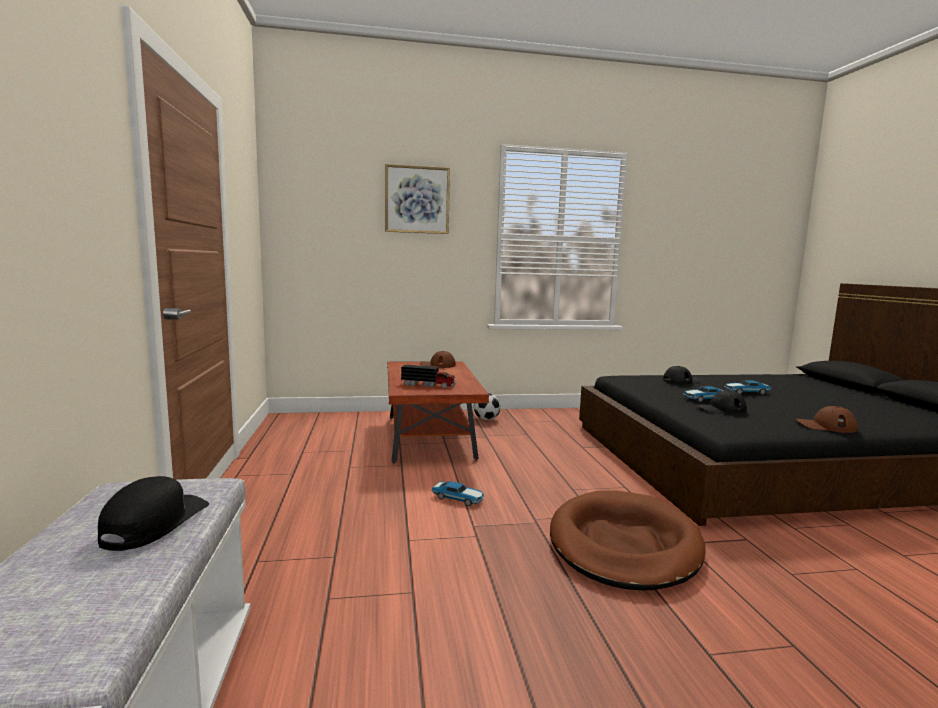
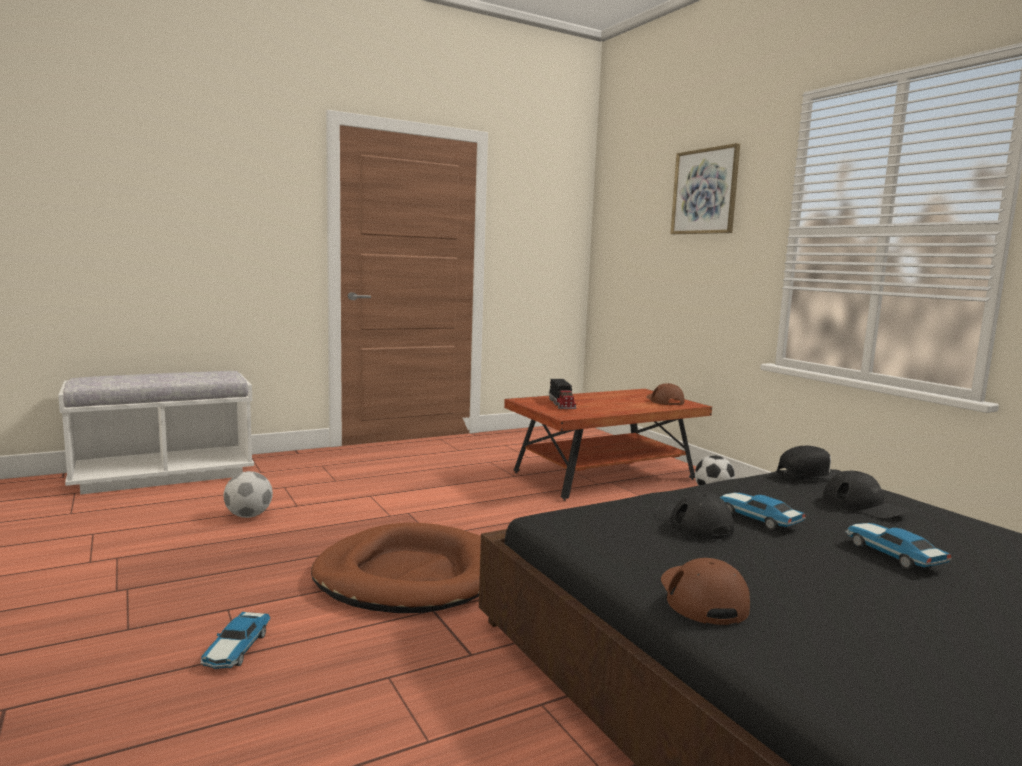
camera: 70 degrees right, 0 degrees up
black cap [98,476,209,551] -> black cap moved to [776,446,842,480]
toy car [432,481,485,506] -> toy car moved to [200,612,270,669]
none -> football [224,471,273,518]

